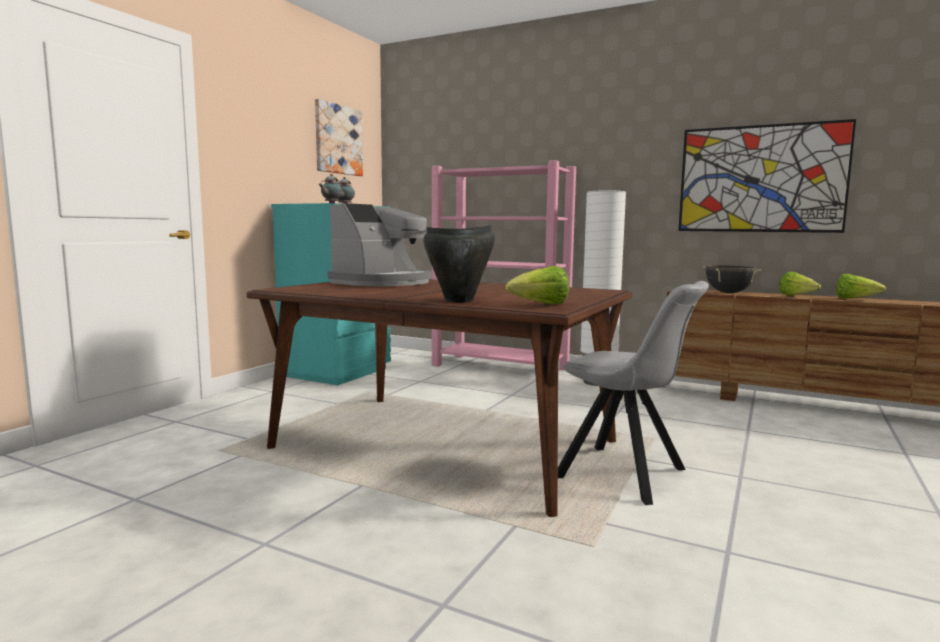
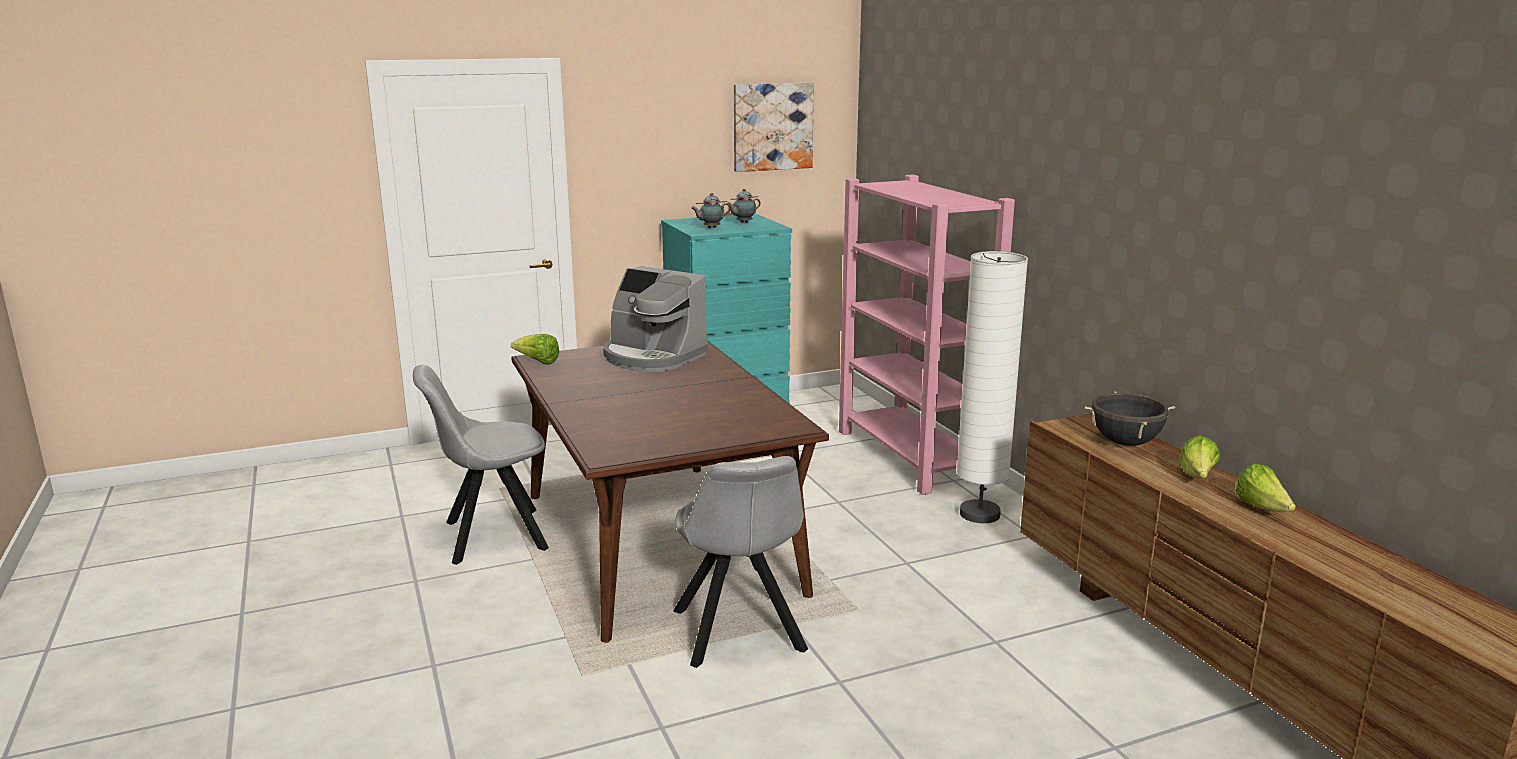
camera: 40 degrees right, 10 degrees up
coffee machine [328,203,431,286] -> coffee machine turned 45 degrees clockwise [603,266,709,372]
black cooking pot [423,225,495,303] -> none
lettuce [506,266,569,305] -> lettuce moved to [511,334,559,364]
picture [678,119,856,233] -> none
none -> grey chair [413,365,549,565]

